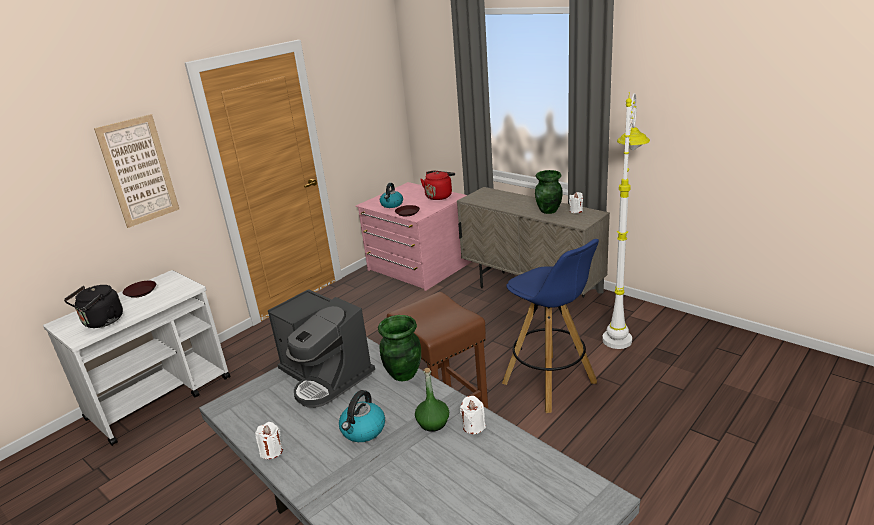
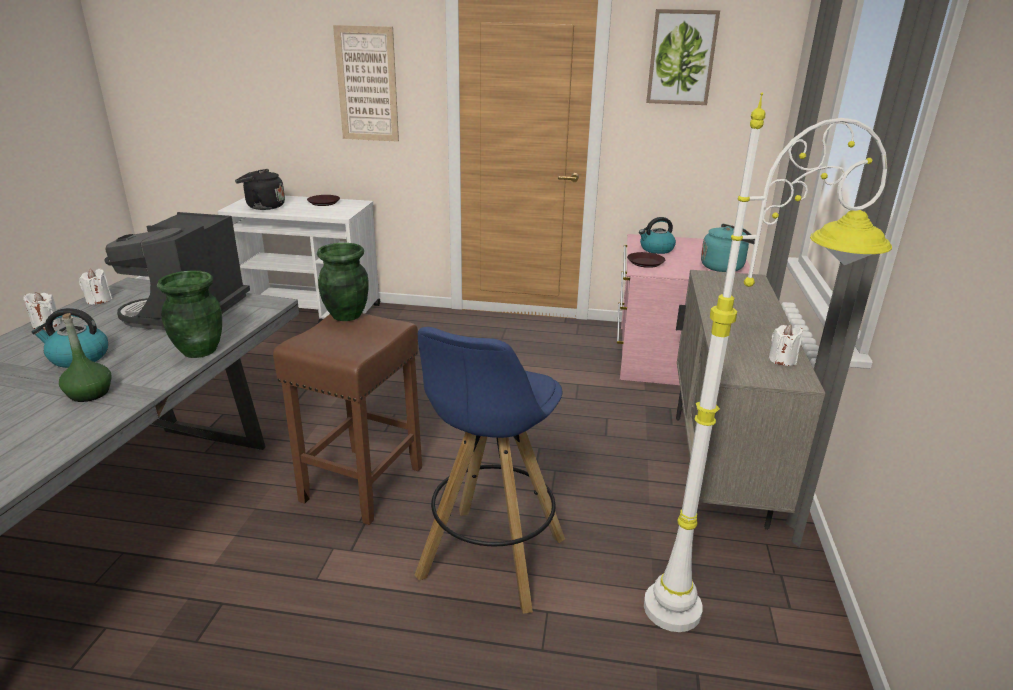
camera: 55 degrees right, 0 degrees up
red kettle [420,171,455,200] -> turquoise kettle [701,224,755,272]
white candle [460,396,486,434] -> white candle moved to [79,269,112,305]
green vase [535,170,563,214] -> green vase moved to [317,243,369,321]
none -> picture [646,9,720,105]

